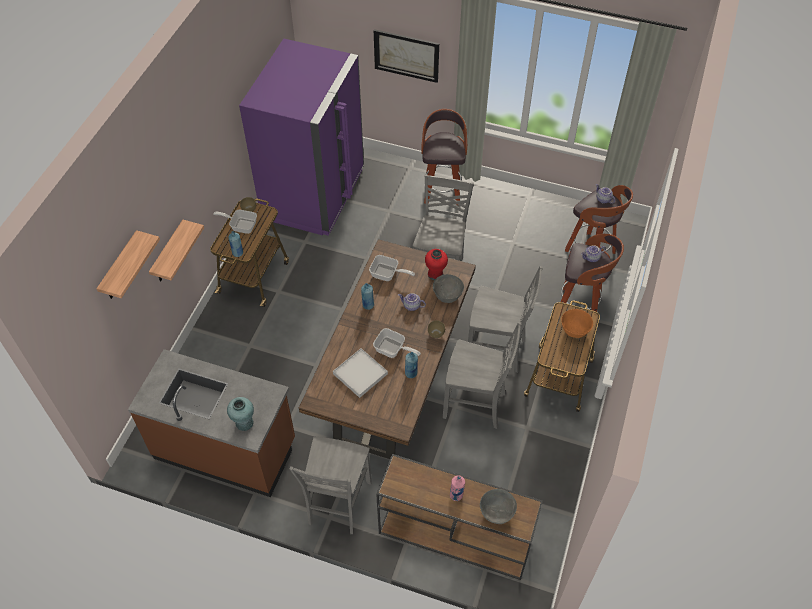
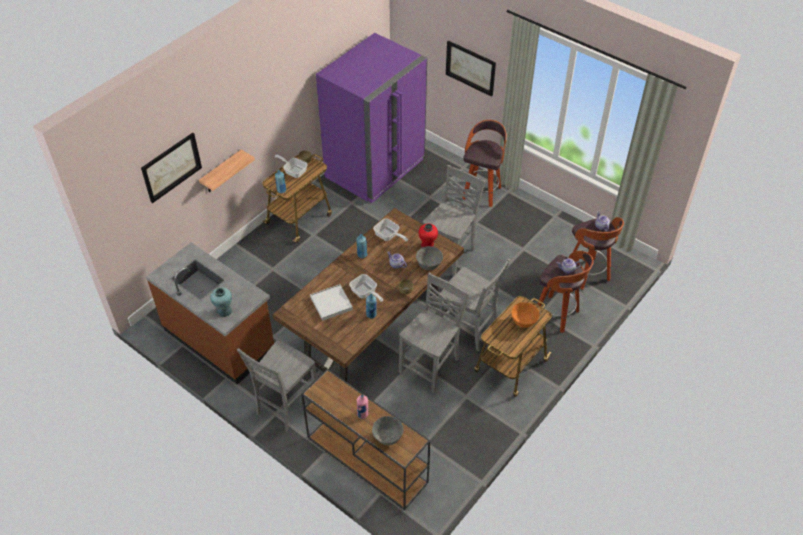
camera: 20 degrees right, 5 degrees down
shelf [97,230,160,299] -> picture [141,133,202,203]
grey chair [443,322,521,429] -> grey chair turned 90 degrees counterclockwise [399,273,469,393]

